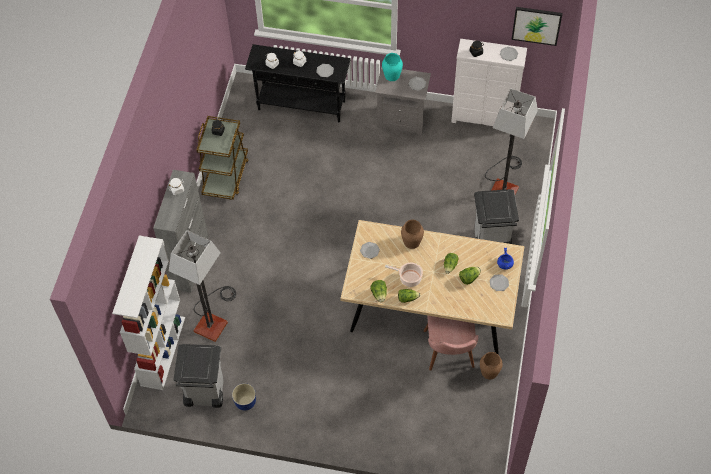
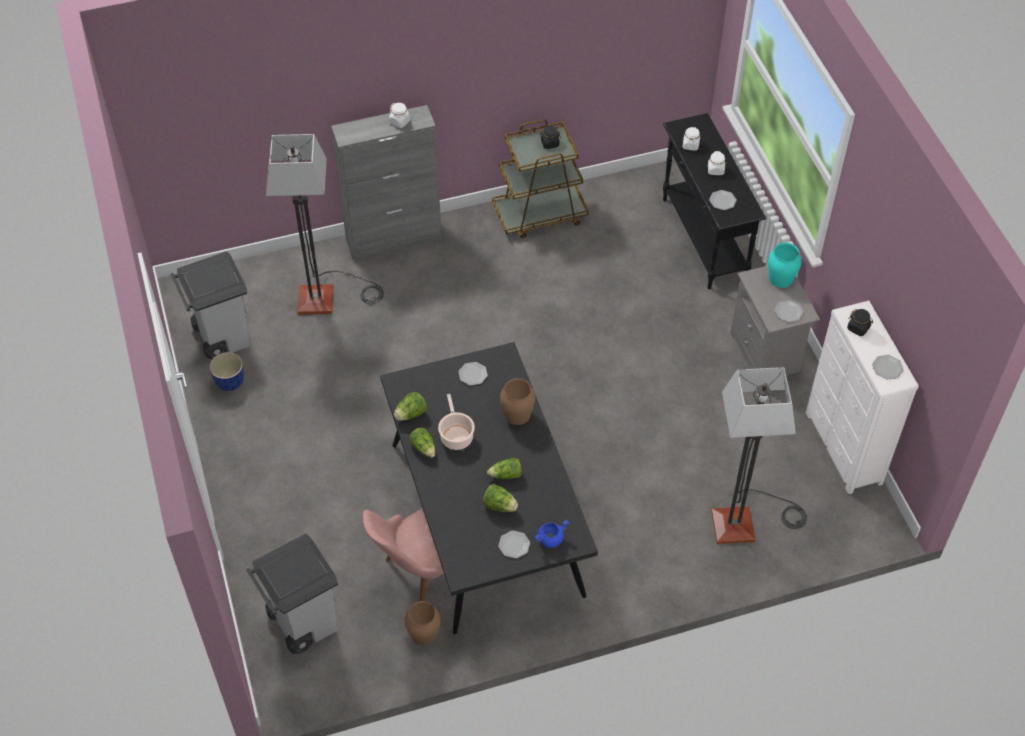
camera: 60 degrees right, 5 degrees down
white bookcase [112,236,185,390] -> none
beige dining table [340,220,525,355] -> black dining table [380,342,598,634]
grey trash can [474,189,519,244] -> grey trash can moved to [246,533,338,654]
picture [511,7,563,46] -> none

